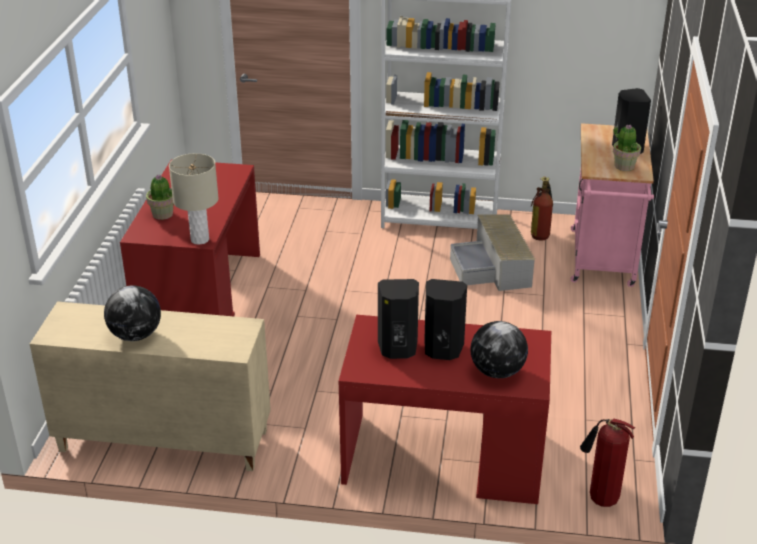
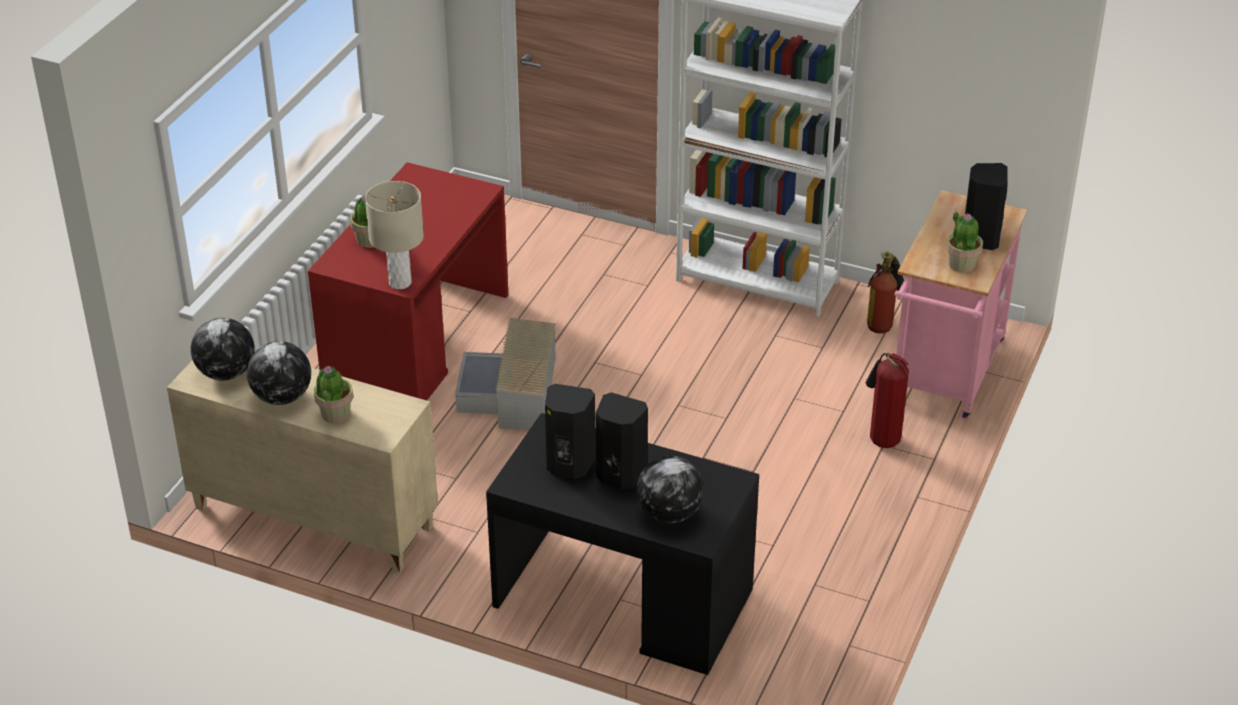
camera: 15 degrees right, 5 degrees up
red desk [338,315,551,504] -> black desk [486,413,759,675]
grey storage box [450,214,535,291] -> grey storage box moved to [455,317,556,430]
fire extinguisher [580,419,635,507] -> fire extinguisher moved to [866,353,909,448]
none -> globe [191,318,255,381]
none -> potted plant [314,365,353,423]

